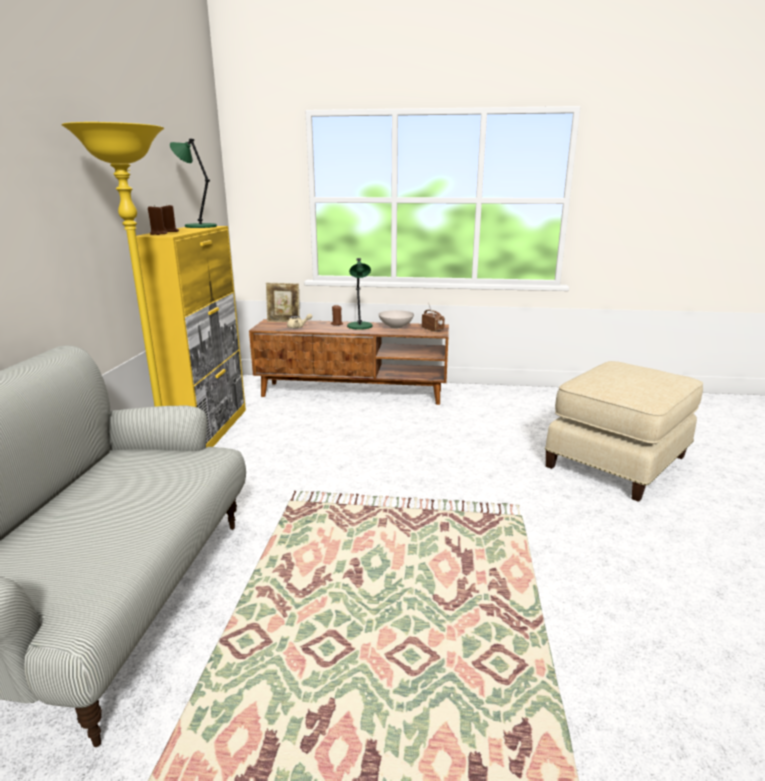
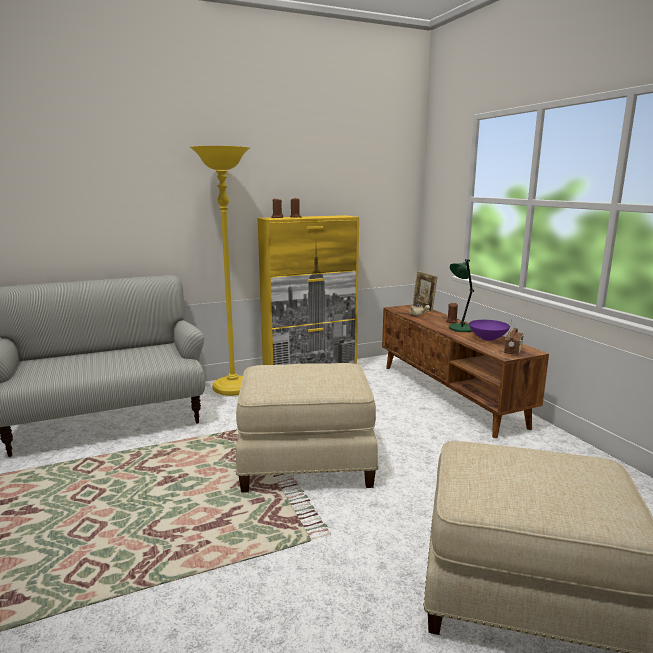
camera: 60 degrees right, 5 degrees down
green table lamp [170,138,217,228] -> none
white bowl [378,310,414,329] -> purple bowl [469,320,510,341]
none -> beige ottoman [236,363,378,493]

